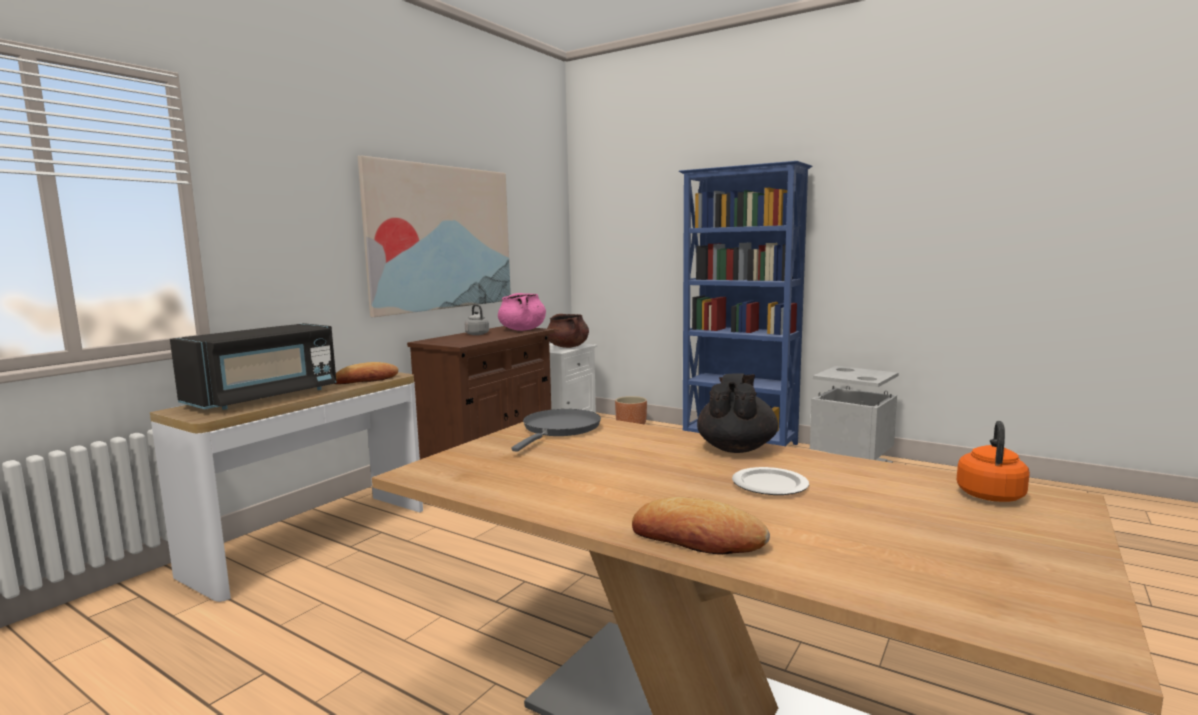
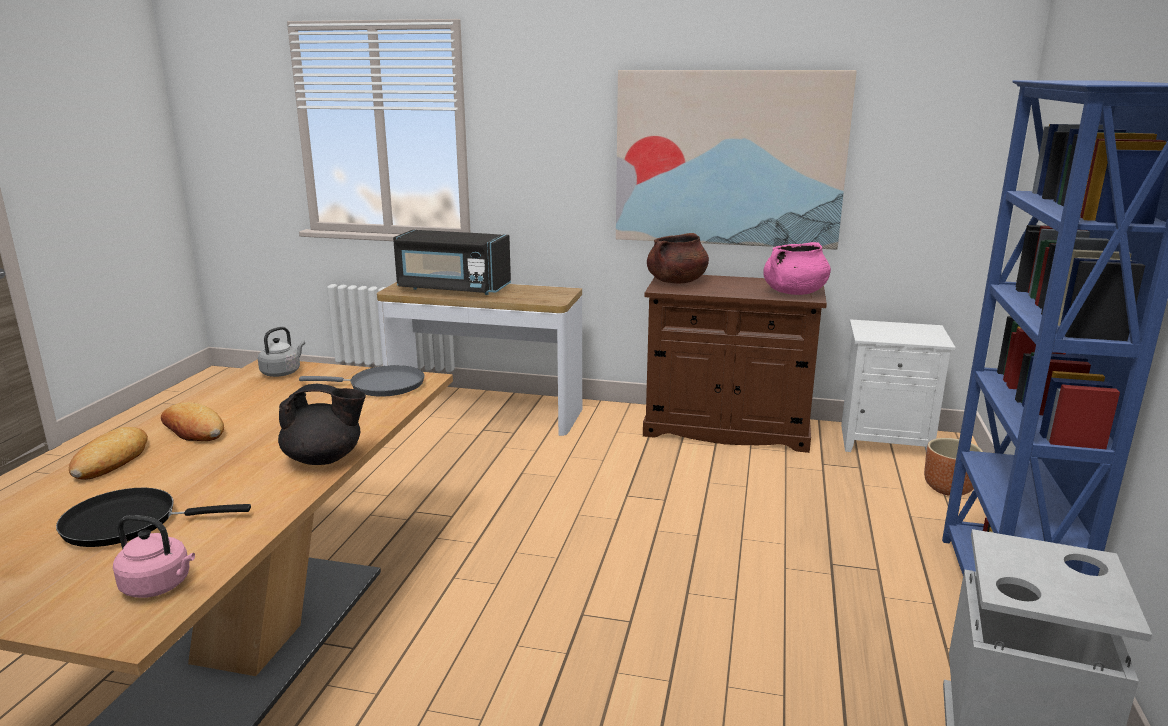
camera: 70 degrees right, 10 degrees up
bread [335,362,399,384] -> bread moved to [161,402,224,441]
grey kettle [465,304,489,335] -> grey kettle moved to [258,327,305,377]
brown cooking pot [547,314,589,348] -> brown cooking pot moved to [647,233,709,284]
plate [732,467,809,495] -> none
orange kettle [956,421,1030,502] -> pink kettle [113,515,195,598]
none -> black frying pan [56,488,251,547]

